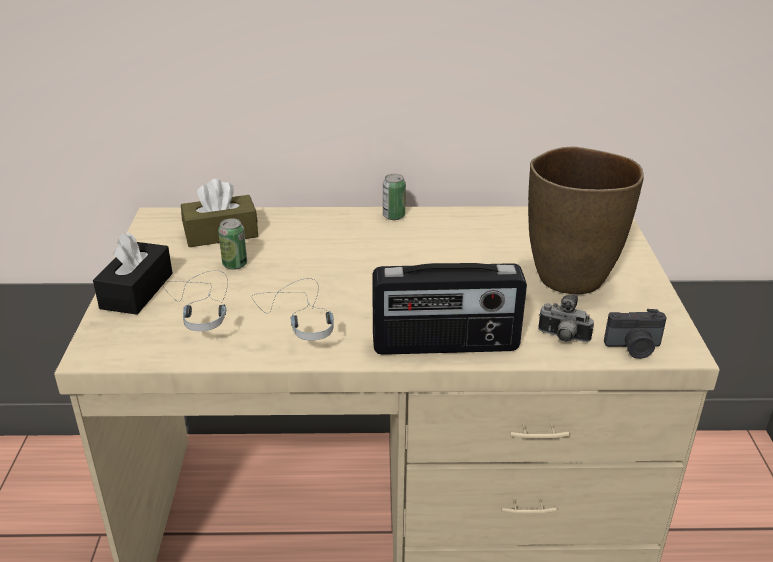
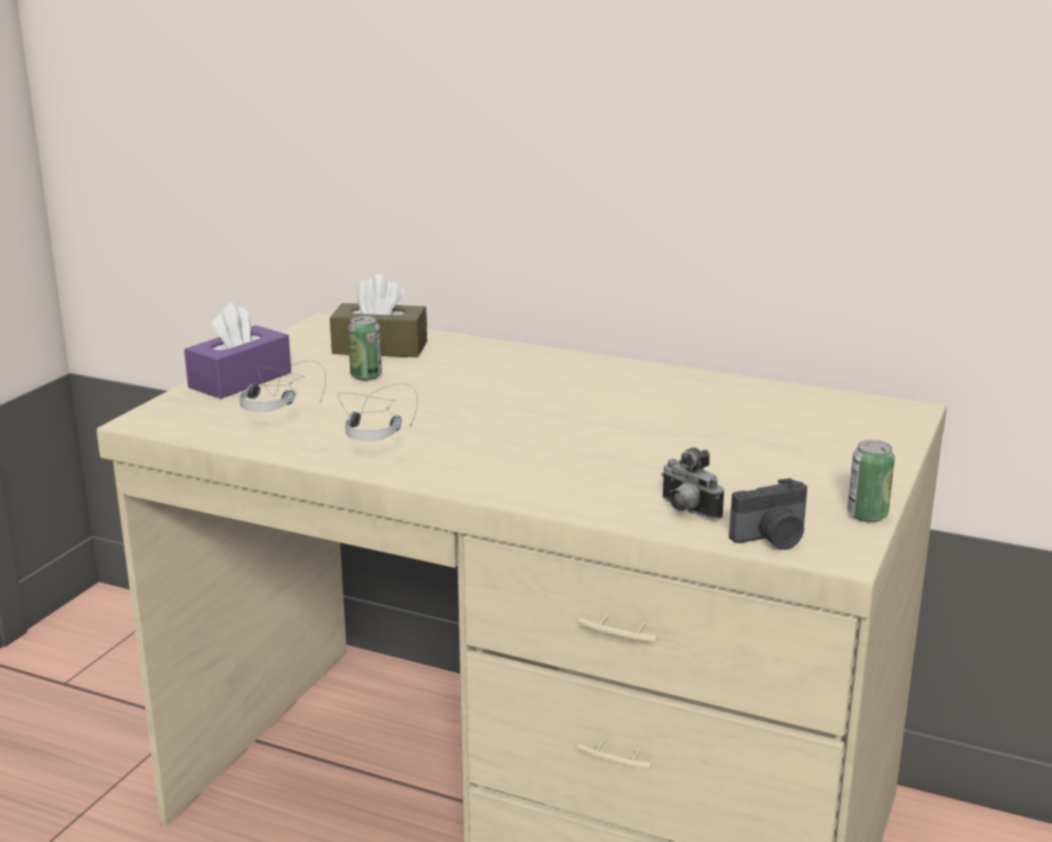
camera: 25 degrees right, 10 degrees down
black tissue box [93,232,173,315] -> purple tissue box [184,302,291,399]
radio [372,263,527,355] -> none
can [383,174,406,220] -> can moved to [847,440,895,522]
brown vase [528,147,644,294] -> none
camera [604,309,667,359] -> camera turned 45 degrees counterclockwise [729,478,807,550]

